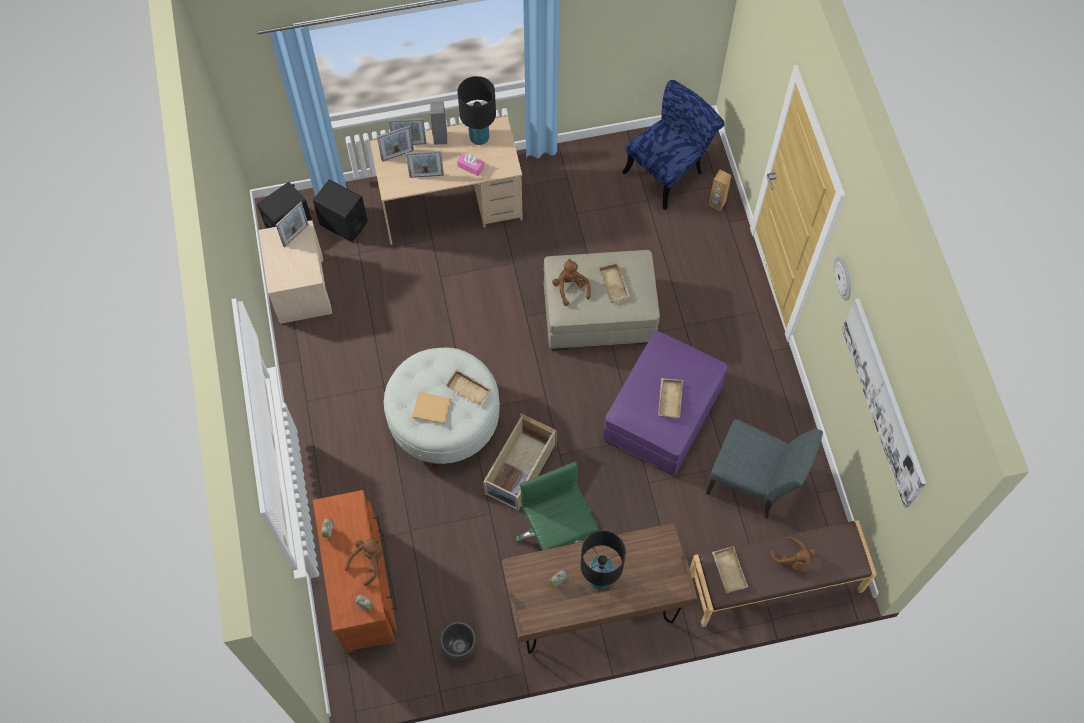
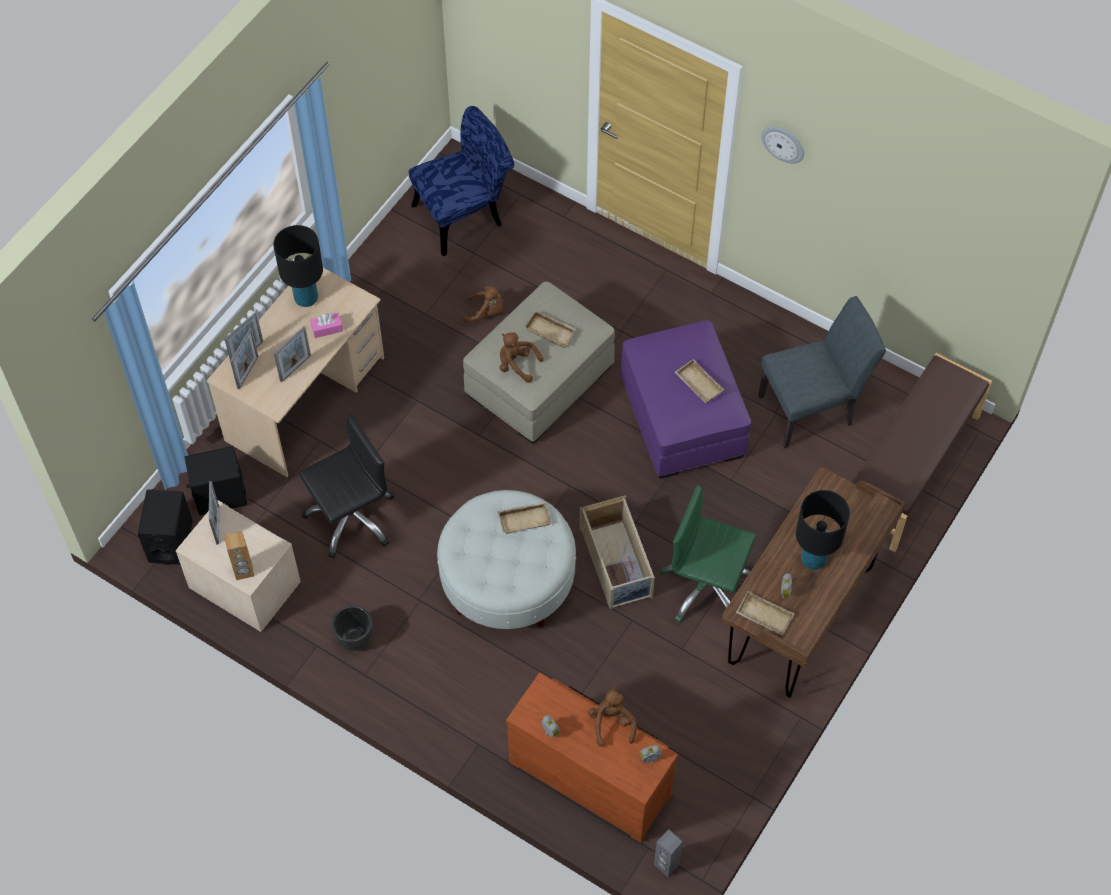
camera: 45 degrees left, 5 degrees down
beige book [412,392,451,425] -> none
grey speaker [430,101,447,145] -> grey speaker moved to [654,829,683,877]
black planter [440,622,476,660] -> black planter moved to [332,605,373,651]
blue chair [622,80,725,210] -> blue chair turned 60 degrees clockwise [409,106,514,256]
brown speaker [709,170,732,211] -> brown speaker moved to [224,531,254,580]
beige tray [712,546,748,593] -> beige tray moved to [736,591,795,635]
brown plush toy [770,537,816,573] -> brown plush toy moved to [463,286,503,322]
picture [842,299,926,508] -> none
none -> black office chair [298,413,394,559]

